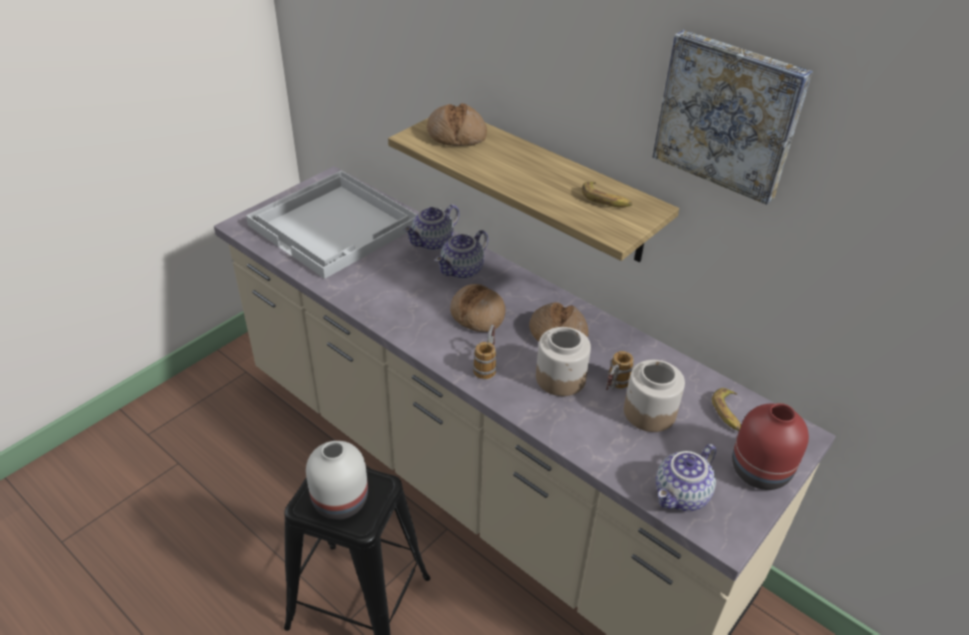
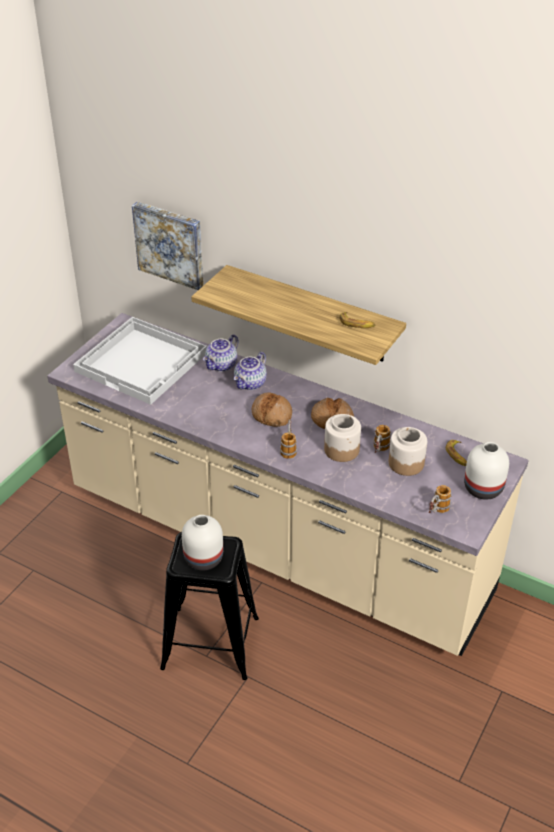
camera: 10 degrees left, 0 degrees up
bread [427,103,487,146] -> none
picture [652,30,813,205] -> picture moved to [132,202,203,290]
teapot [656,444,716,511] -> mug [429,485,452,513]
red vase [732,403,809,490] -> white vase [464,442,509,500]

